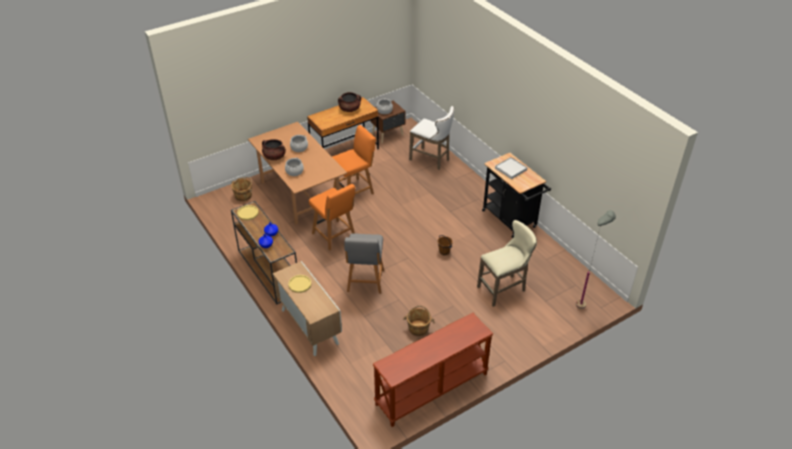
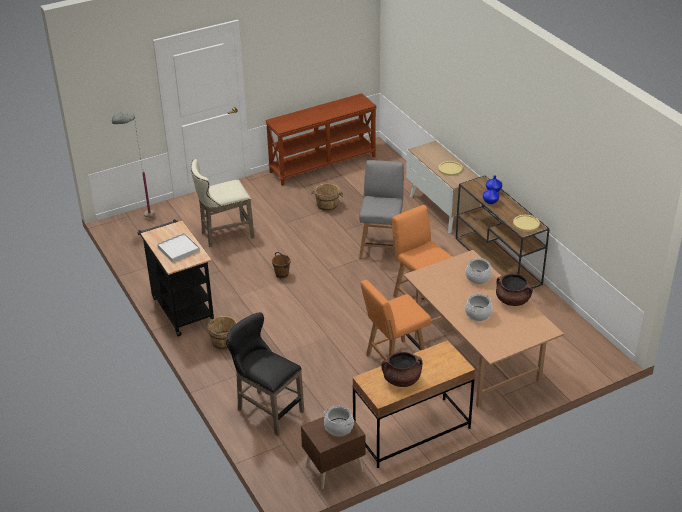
camera: 175 degrees left, 5 degrees down
brown bucket [231,177,252,201] -> brown bucket moved to [207,316,237,350]
white stool [409,106,454,170] -> black stool [226,312,304,436]

